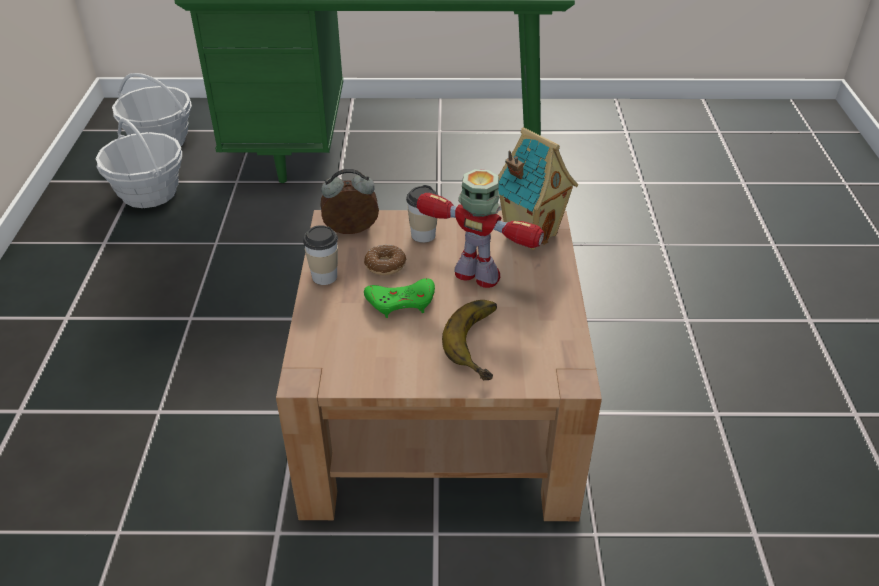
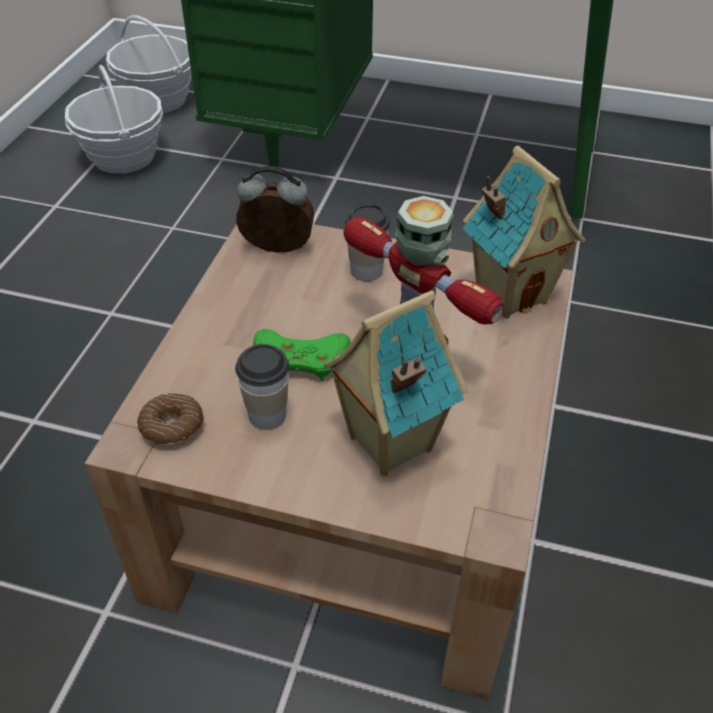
camera: 15 degrees right, 5 degrees up
cup [303,225,338,285] -> cup moved to [235,344,289,430]
donut [364,245,406,275] -> donut moved to [137,393,204,447]
banana [442,300,497,380] -> toy house [323,290,468,476]

